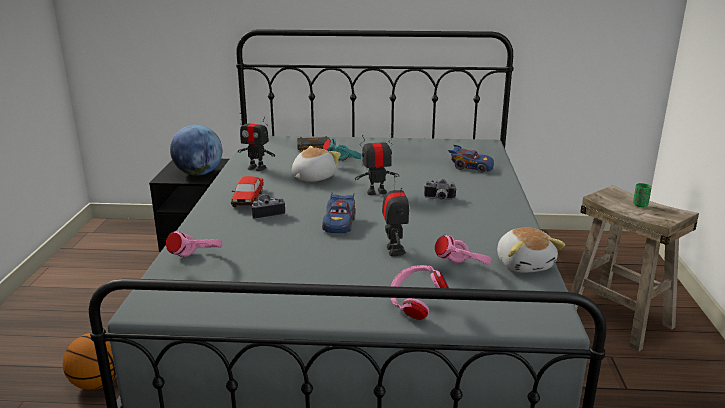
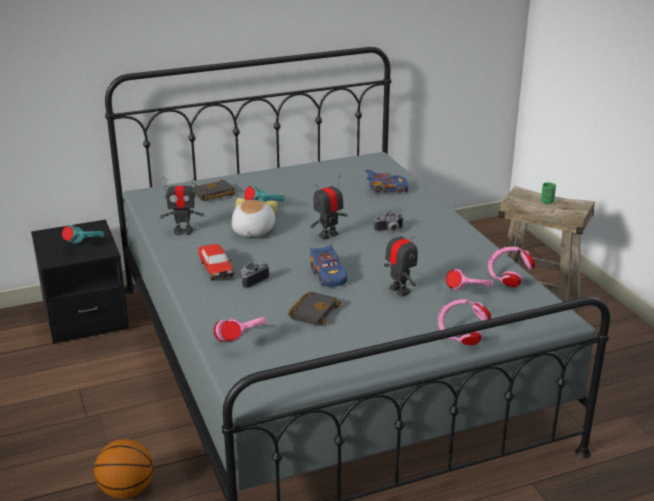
camera: 25 degrees left, 5 degrees up
globe [170,125,222,176] -> turquoise headphones [62,225,104,244]
plush toy [497,228,565,273] -> pink headphones [488,247,536,287]
none -> black book [288,292,341,326]

